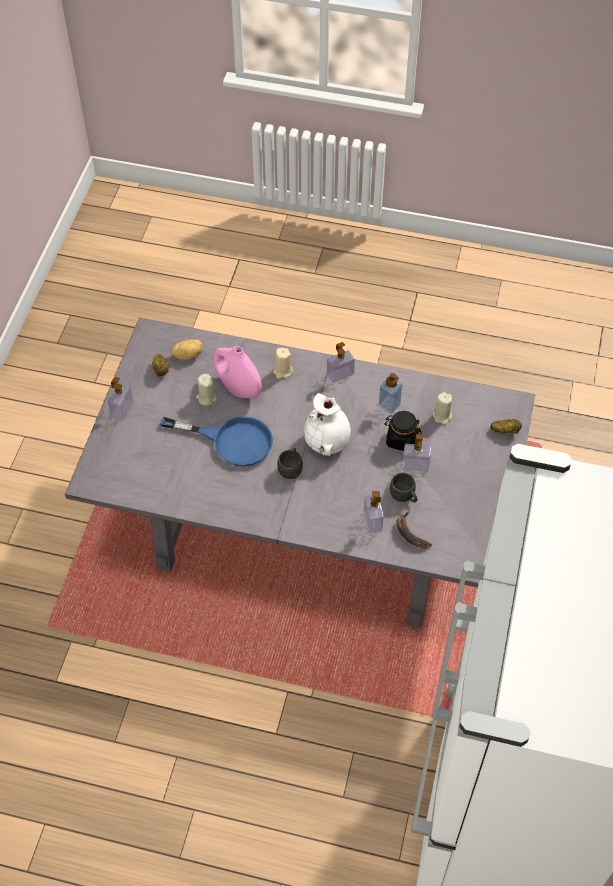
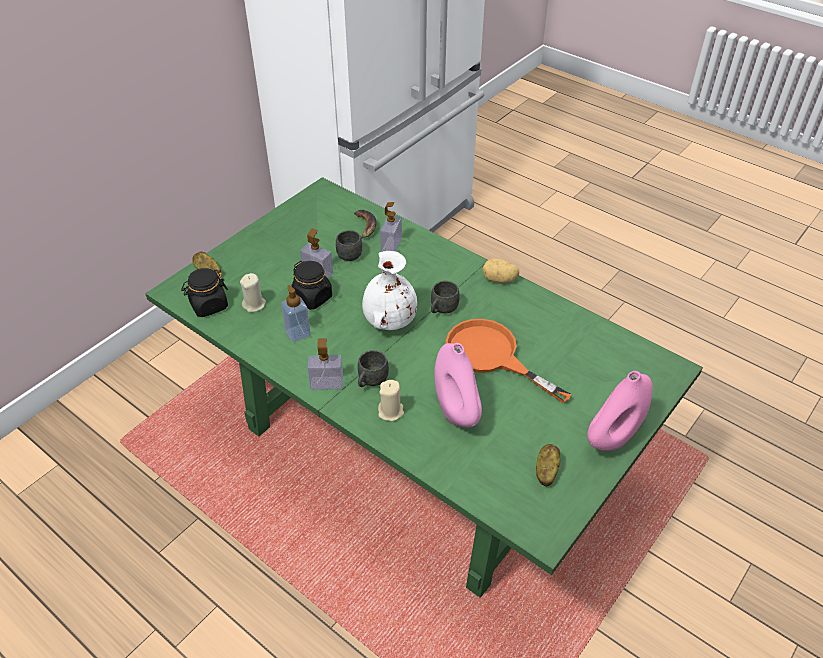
camera: 155 degrees left, 10 degrees down
grey dining table [65,318,535,628] -> green dining table [145,177,703,598]
soap dispenser [108,377,133,420] -> pink vase [587,371,653,451]
blue frying pan [160,416,273,467] -> orange frying pan [446,319,572,403]
potato [171,339,202,360] -> potato moved to [482,258,519,283]
beige candle [196,374,217,406] -> none
none -> black jar [181,268,228,317]
none -> grey mug [358,350,389,387]

